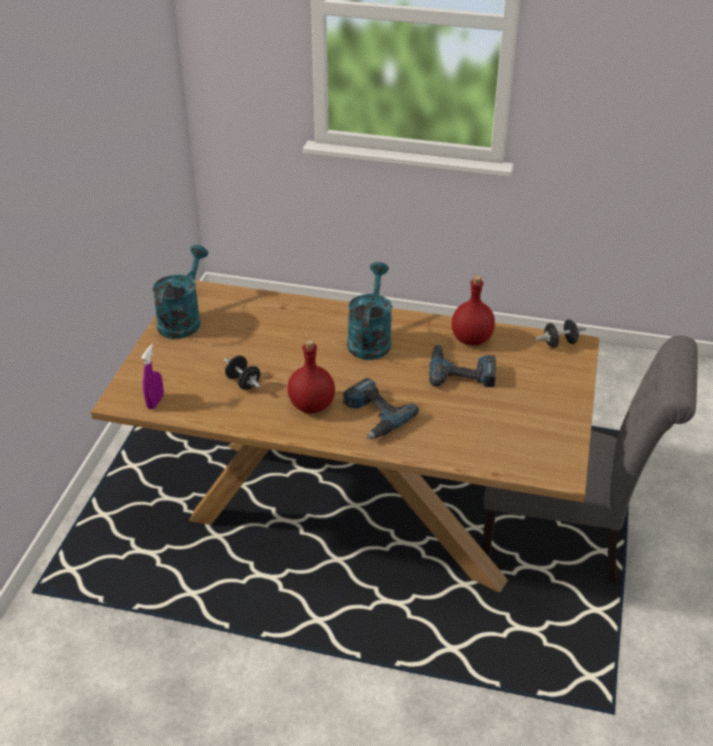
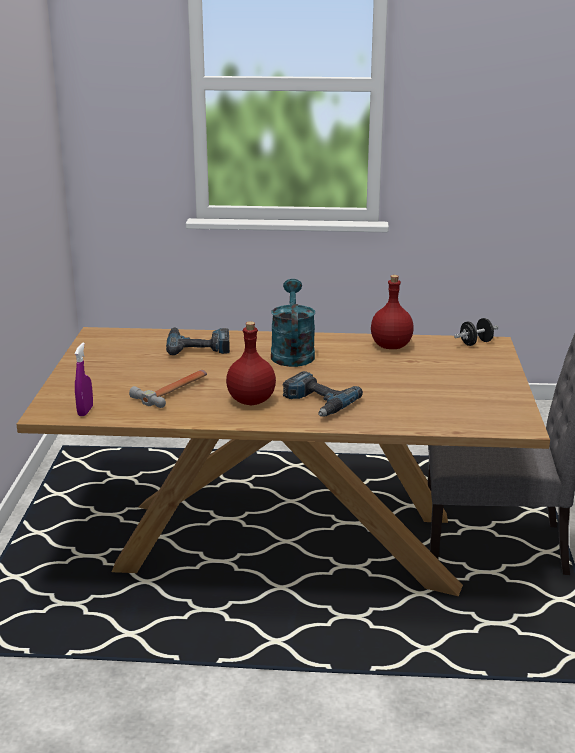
camera: 10 degrees left, 15 degrees down
turquoise watering can [152,245,208,339] -> none
black dumbbell [224,356,261,390] -> hammer [129,370,207,408]
power drill [429,344,496,387] -> power drill moved to [166,327,230,355]

